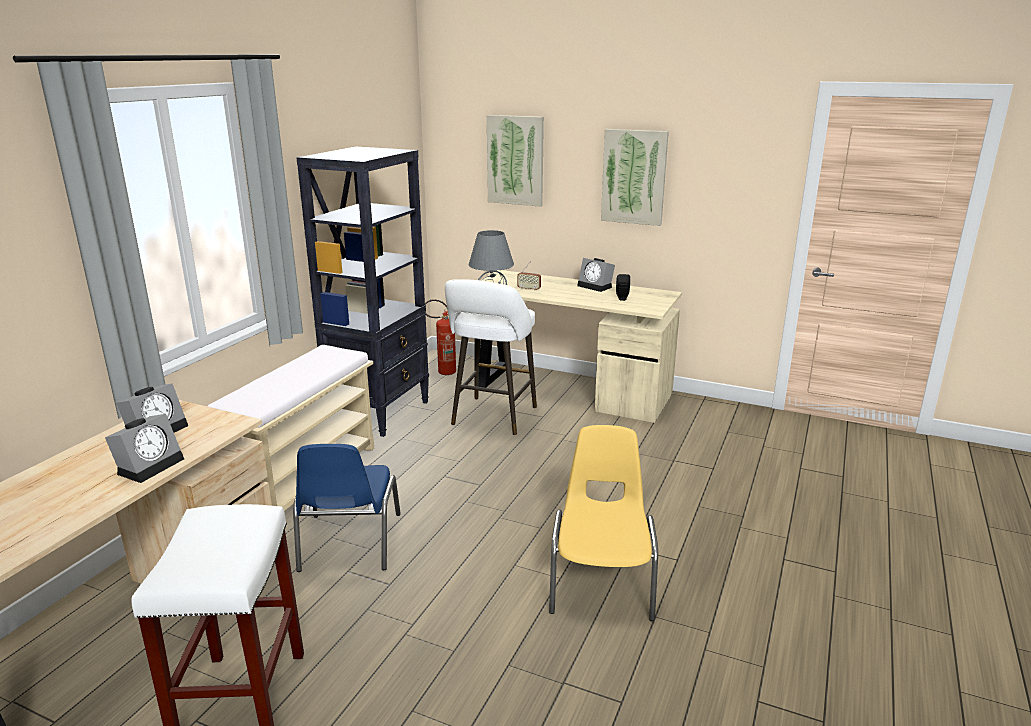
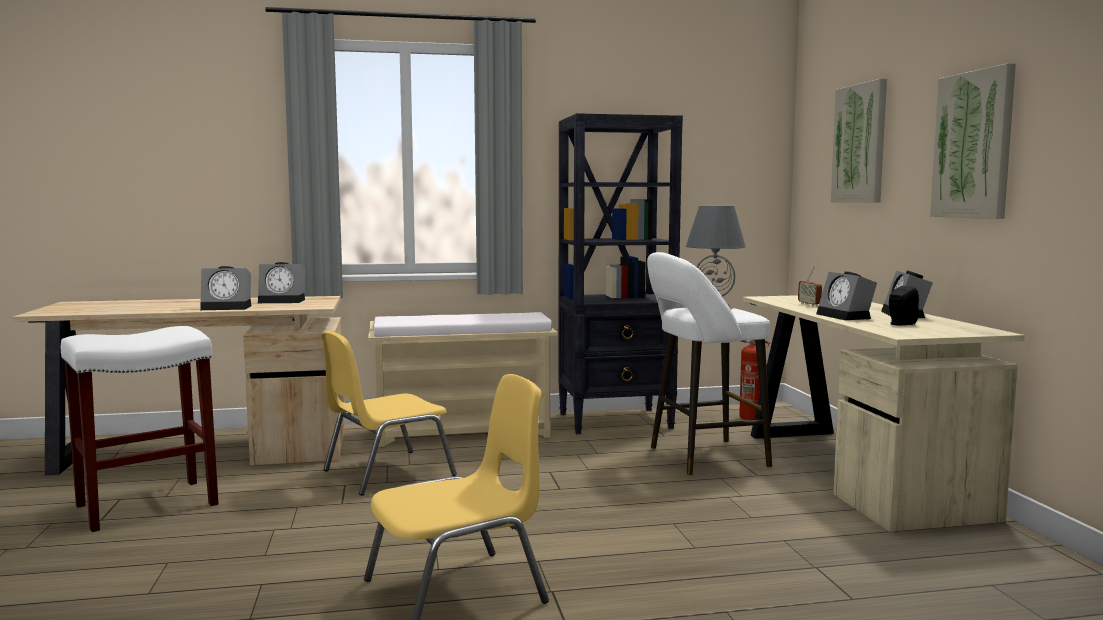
camera: 55 degrees right, 15 degrees down
blue chair [293,444,401,572] -> yellow chair [321,331,457,496]
none -> alarm clock [816,271,877,320]

